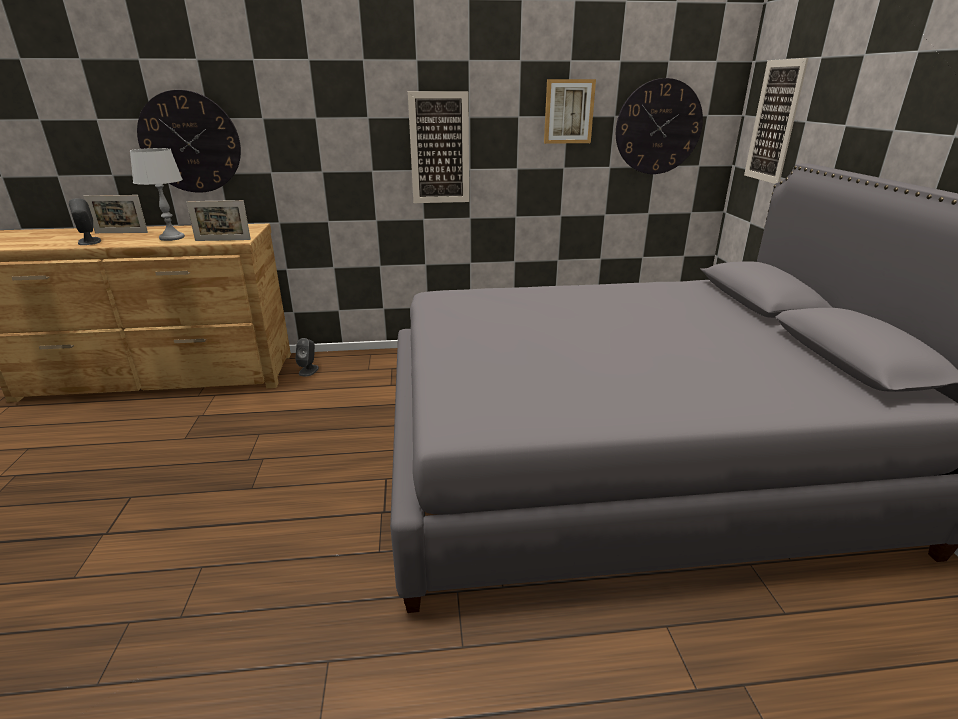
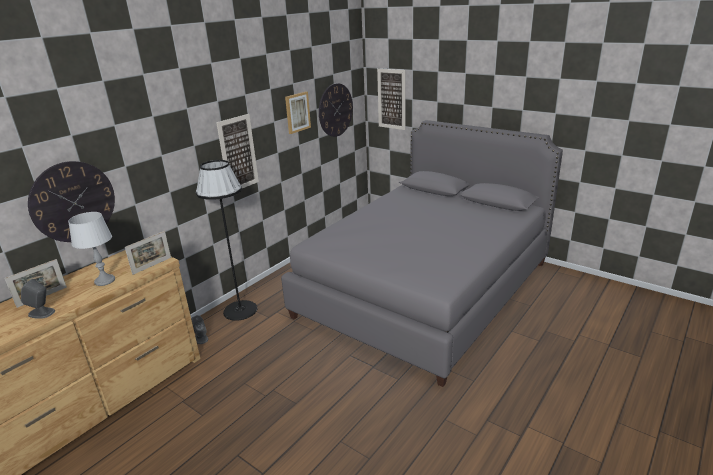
camera: 45 degrees left, 0 degrees up
none -> black floor lamp [196,160,257,321]

